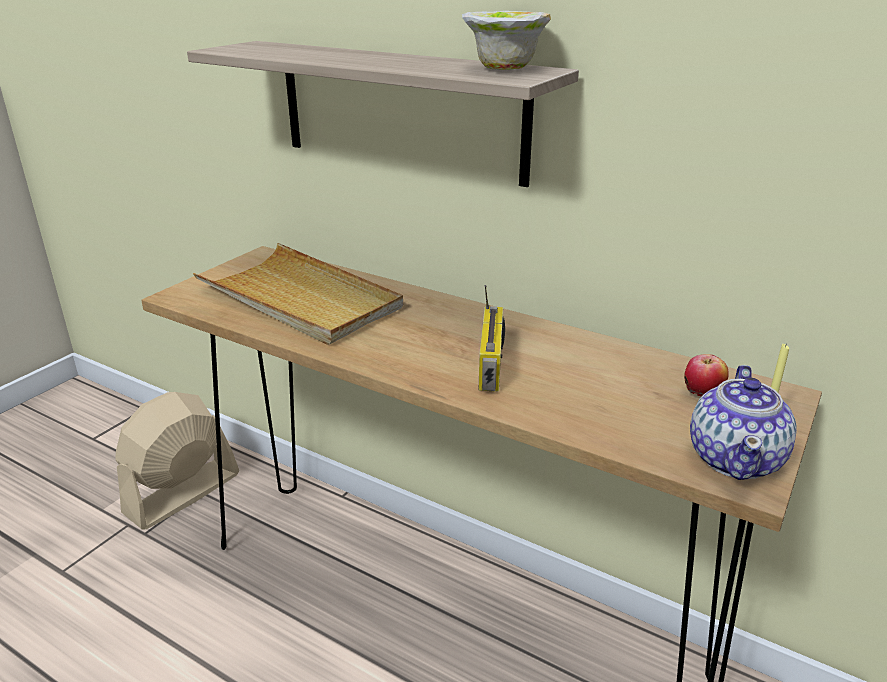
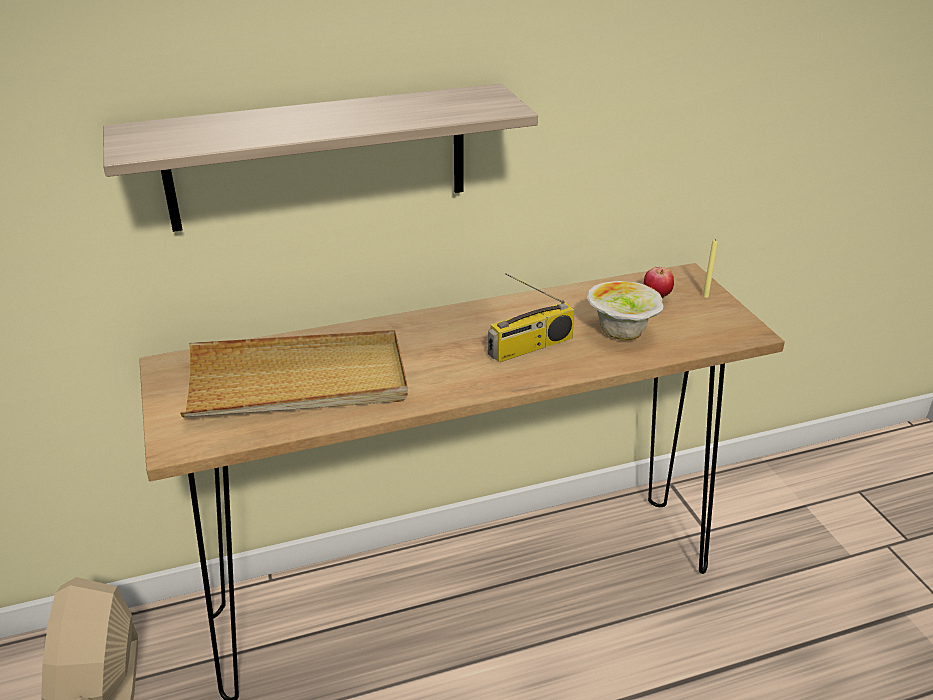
camera: 50 degrees left, 5 degrees up
bowl [462,11,551,70] -> bowl moved to [587,281,664,340]
radio [478,285,505,392] -> radio turned 105 degrees clockwise [488,273,575,362]
teapot [690,365,797,480] -> none

